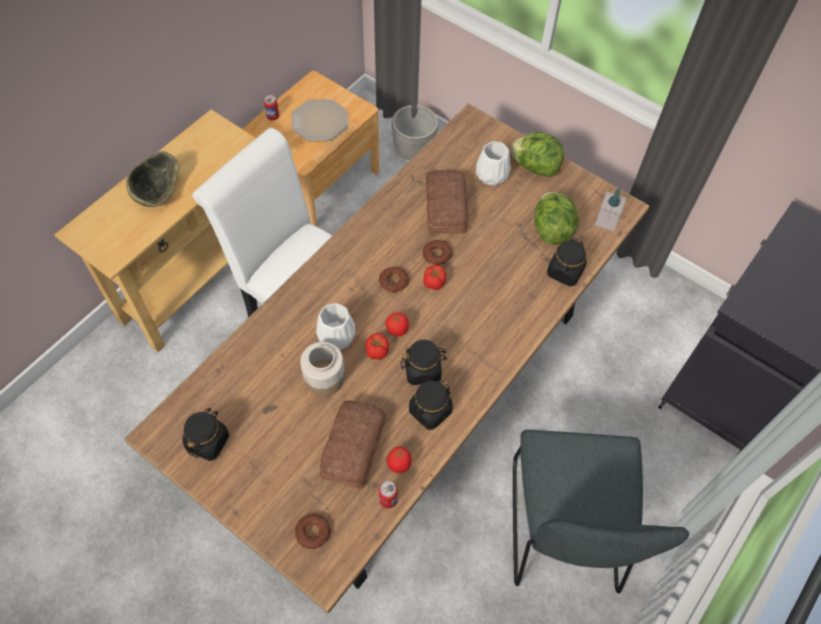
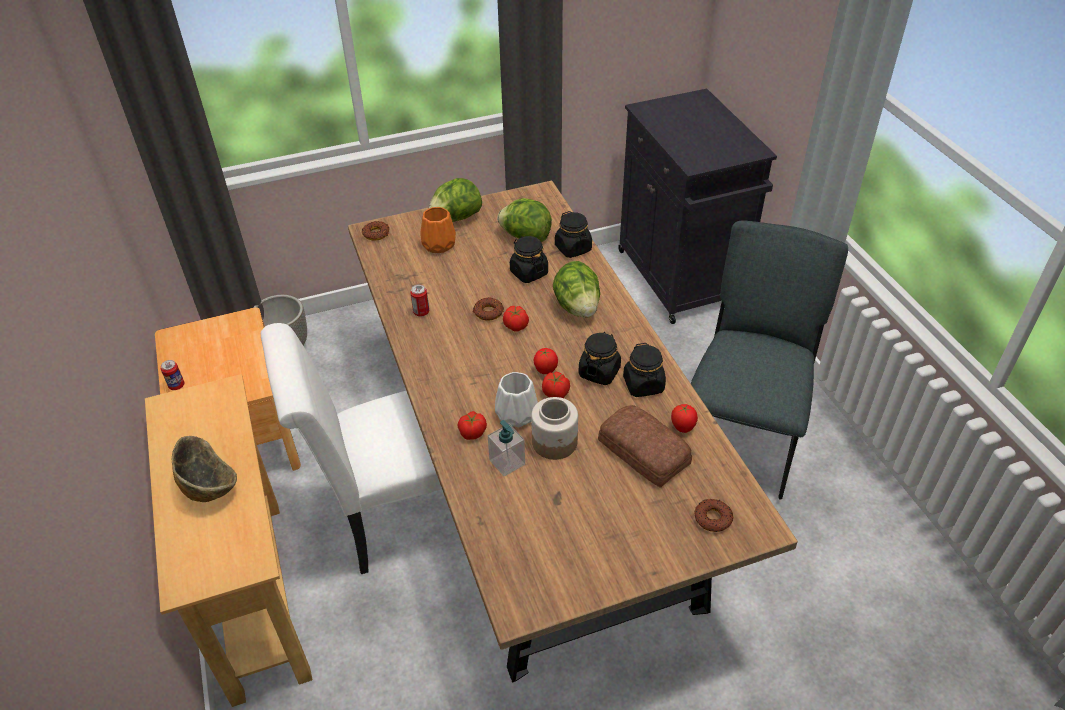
camera: 55 degrees left, 15 degrees down
black jar [182,408,229,461] -> black jar moved to [510,236,548,283]
plate [291,99,348,142] -> none
donut [379,267,409,293] -> donut moved to [362,221,389,241]
can [379,481,398,509] -> can moved to [410,284,429,316]
bread [426,170,468,234] -> none
white vase [476,141,511,186] -> orange vase [420,207,456,253]
grey chair [513,430,689,594] -> grey chair turned 105 degrees counterclockwise [690,220,848,499]
soap dispenser [595,189,627,232] -> soap dispenser moved to [488,420,525,477]
none -> tomato [457,411,487,440]
none -> lettuce [553,261,600,318]

